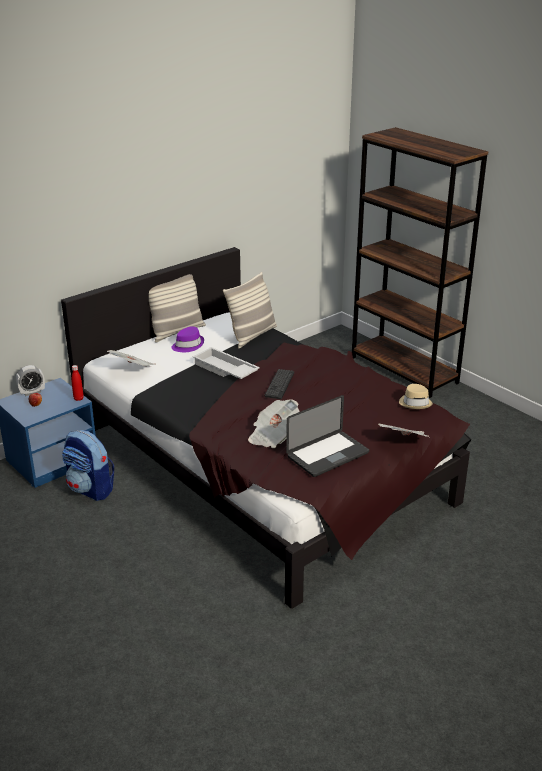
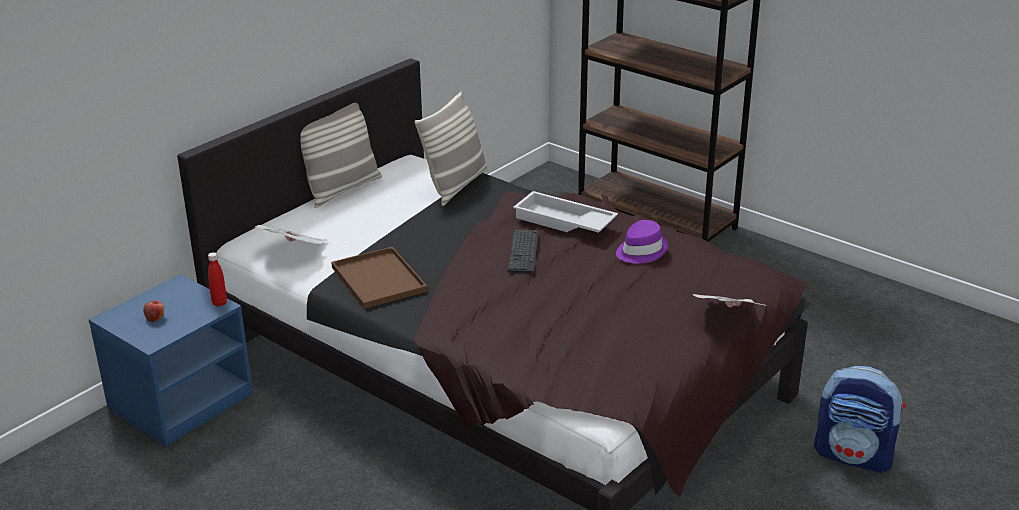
camera: 10 degrees left, 0 degrees up
alarm clock [16,365,45,396] -> none
backpack [62,430,114,501] -> backpack moved to [814,366,906,473]
purple hat [171,326,204,352] -> purple hat moved to [616,220,668,263]
white tray [193,347,260,379] -> white tray moved to [513,191,618,233]
newspaper [248,399,300,448] -> none
laptop [286,395,369,477] -> none
beige hat [399,384,433,409] -> none
none -> brown tray [331,247,428,309]

